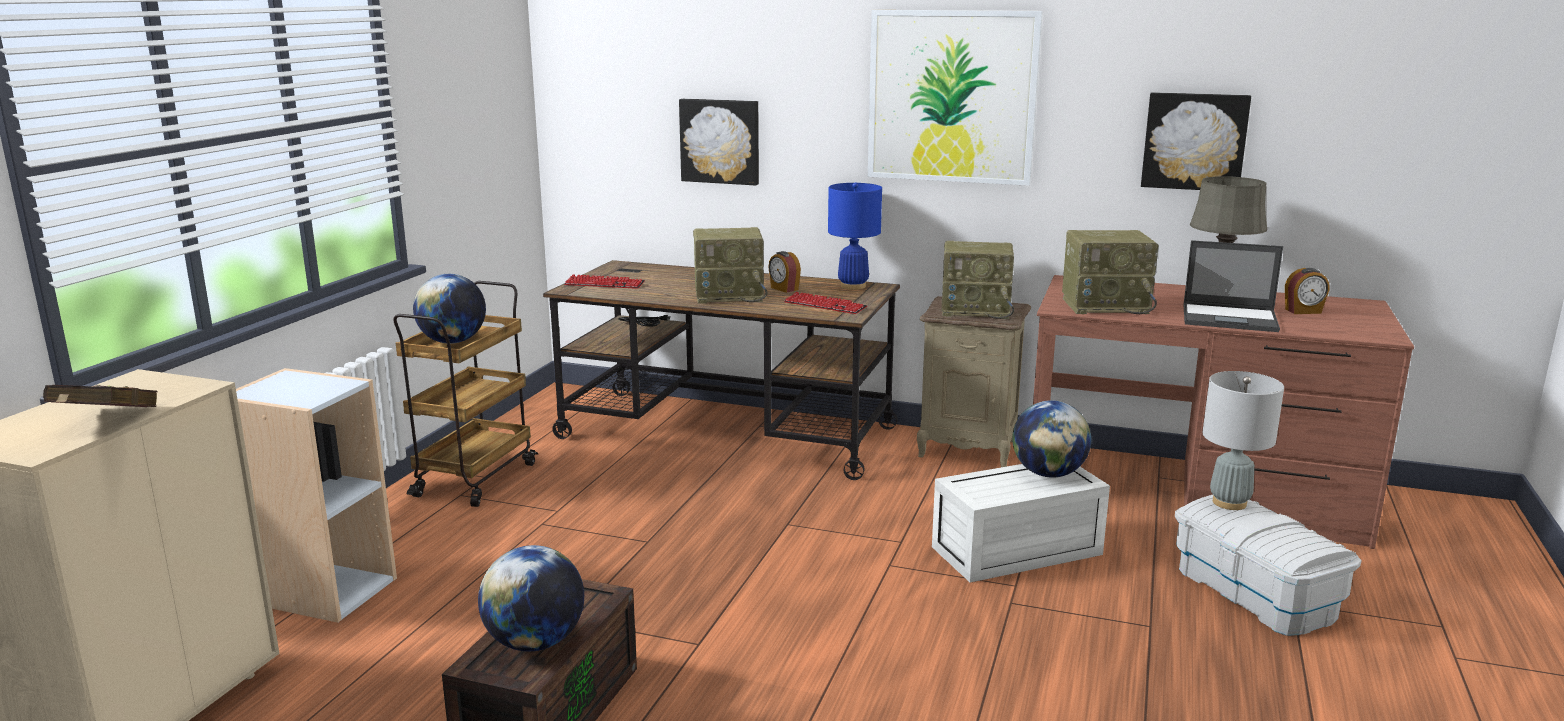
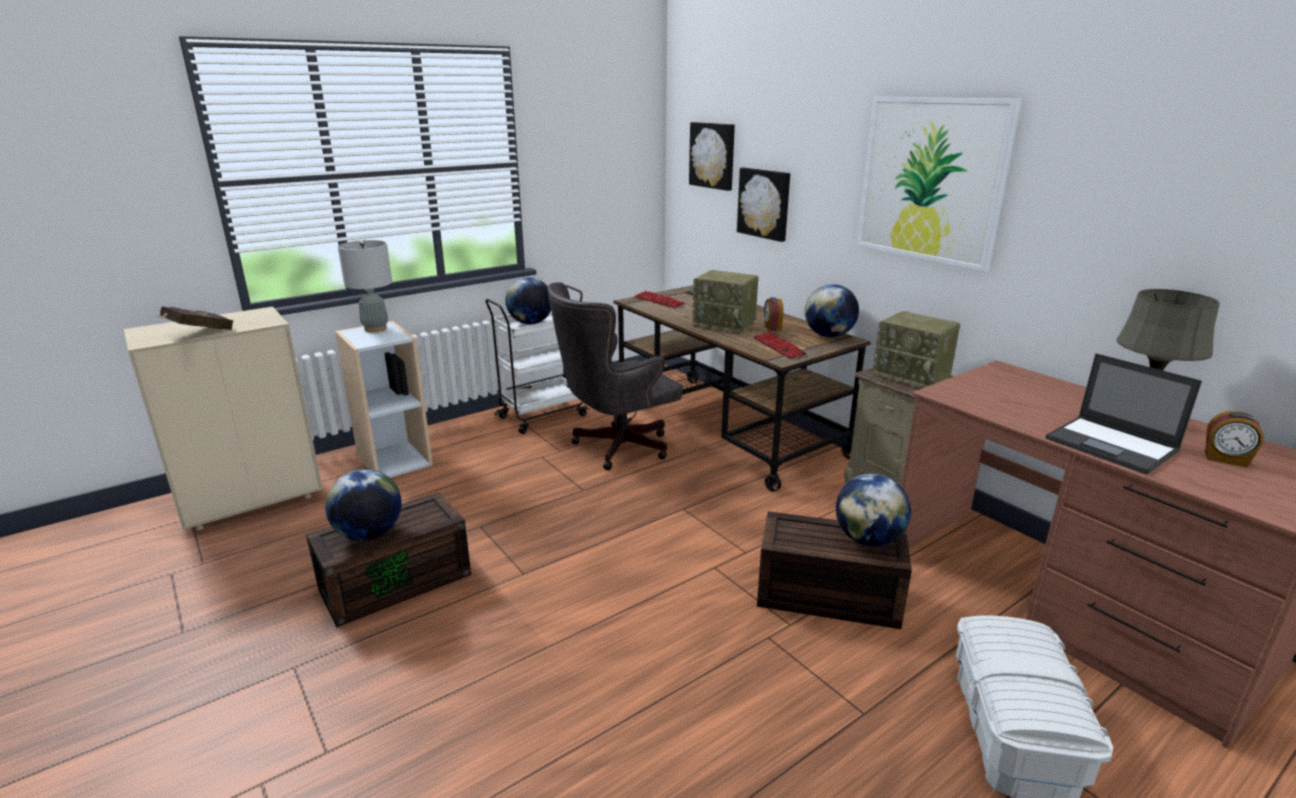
camera: 35 degrees right, 5 degrees up
brown cart [393,281,539,507] -> white cart [486,285,590,434]
blue table lamp [828,182,882,290] -> globe [805,284,859,337]
white storage box [932,464,1110,583] -> brown storage box [757,511,912,629]
radio [1062,230,1159,314] -> none
picture [1141,92,1251,190] -> picture moved to [689,122,735,191]
grey table lamp [1203,371,1284,510] -> grey table lamp moved to [338,240,392,332]
none -> grey office chair [548,282,683,470]

